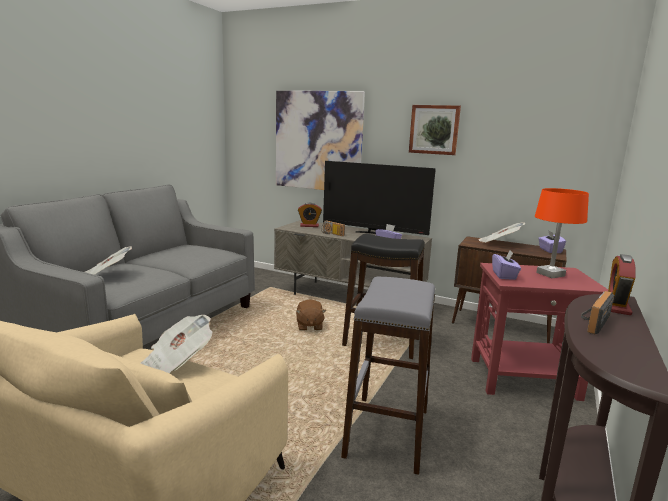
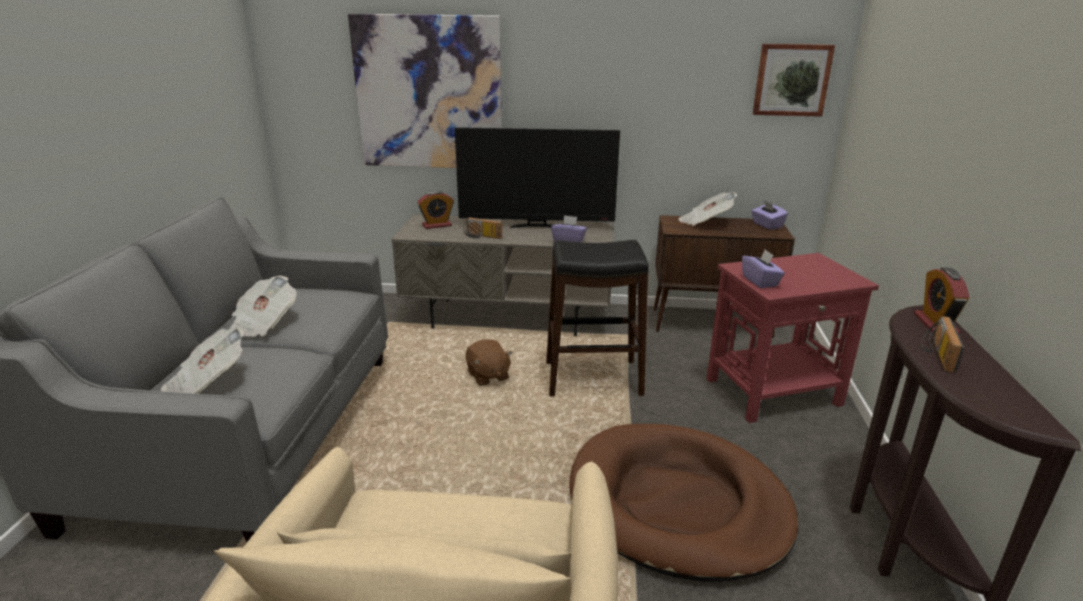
camera: 20 degrees left, 10 degrees up
newspaper [141,315,212,374] -> newspaper moved to [229,276,297,337]
grey stool [341,277,435,475] -> brown dog bed [569,424,798,582]
picture [409,105,461,155] -> picture moved to [753,44,835,117]
orange table lamp [535,188,589,278] -> none

